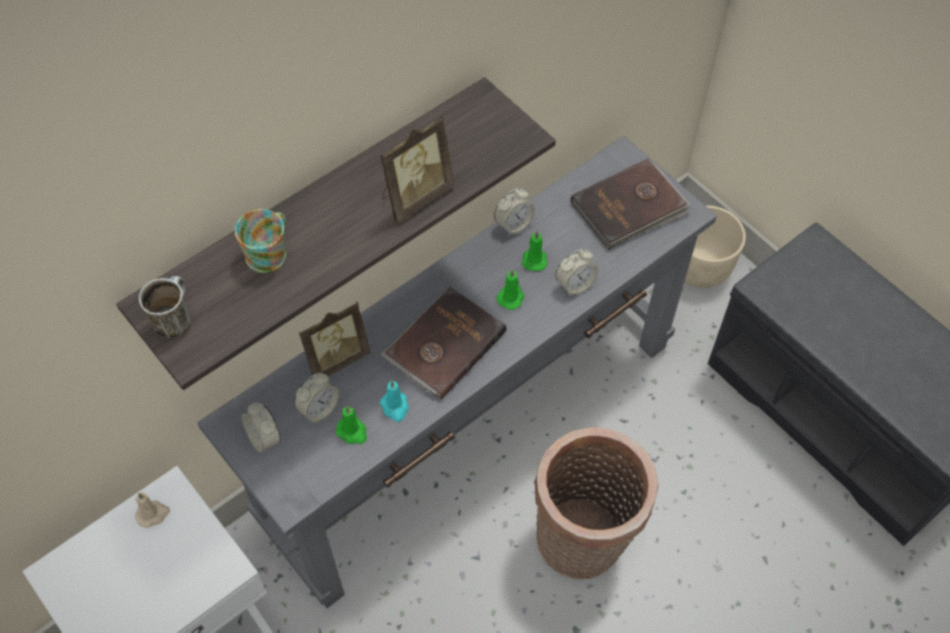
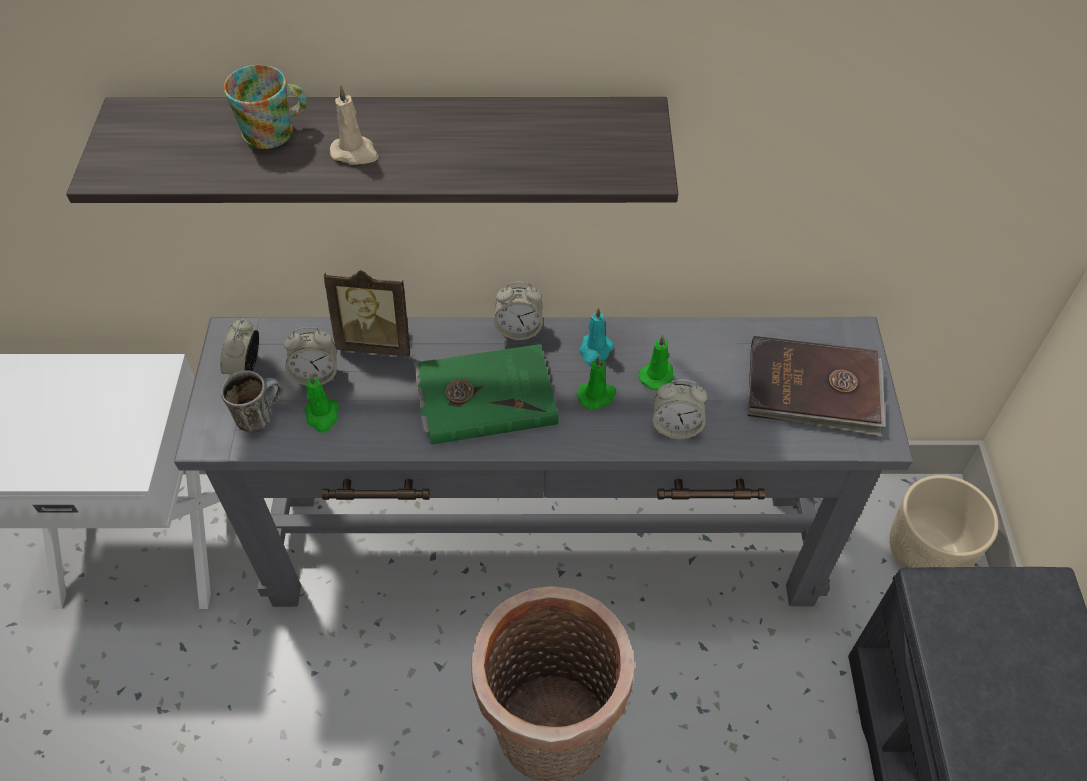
camera: 40 degrees right, 5 degrees down
beige candle [135,492,170,528] -> beige candle moved to [330,85,378,165]
mug [139,276,190,338] -> mug moved to [221,370,283,432]
picture frame [380,116,454,223] -> none
brown book [380,287,506,400] -> green book [414,344,559,445]
turquoise candle [380,380,409,422] -> turquoise candle moved to [579,307,614,365]
alarm clock [494,187,535,236] -> alarm clock moved to [494,282,543,340]

